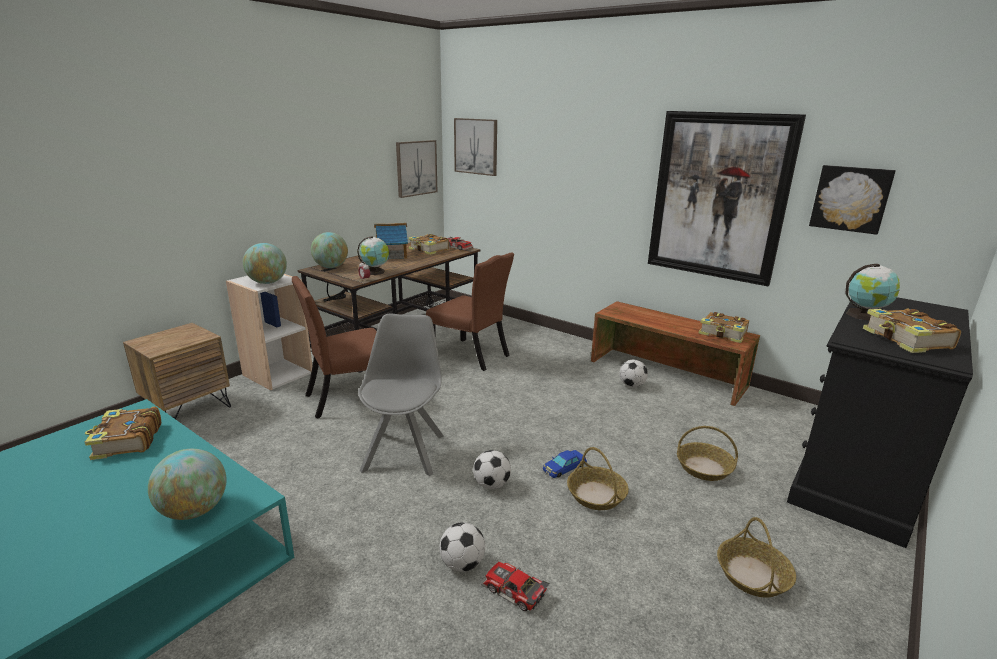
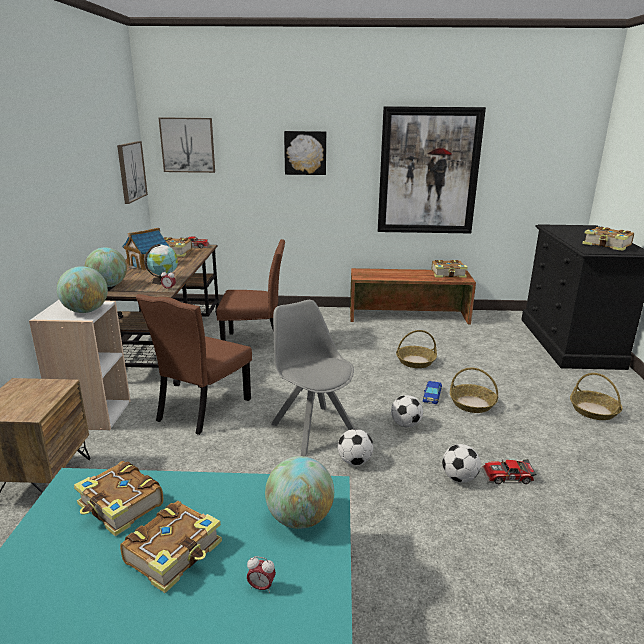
camera: 35 degrees left, 0 degrees up
football [619,360,648,387] -> football moved to [338,429,373,465]
basket [677,426,738,481] -> basket moved to [396,330,437,368]
picture [809,165,896,235] -> picture moved to [284,131,326,175]
globe [845,264,900,321] -> none
none -> book [120,501,222,593]
none -> alarm clock [247,556,276,593]

